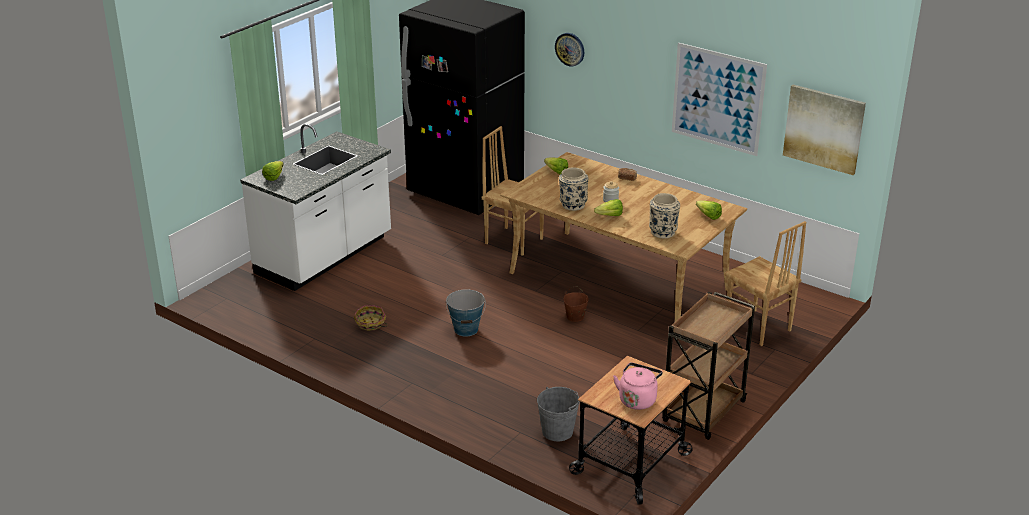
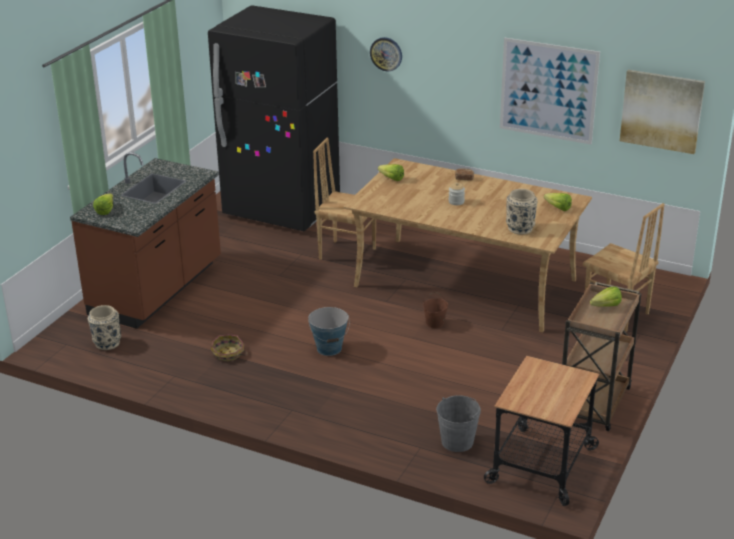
camera: 10 degrees left, 0 degrees up
white counter [240,124,391,291] -> brown counter [70,152,221,329]
beige vase [559,168,588,211] -> beige vase moved to [88,305,121,350]
lettuce [594,199,623,216] -> lettuce moved to [590,287,622,307]
pink kettle [613,363,663,410] -> none

